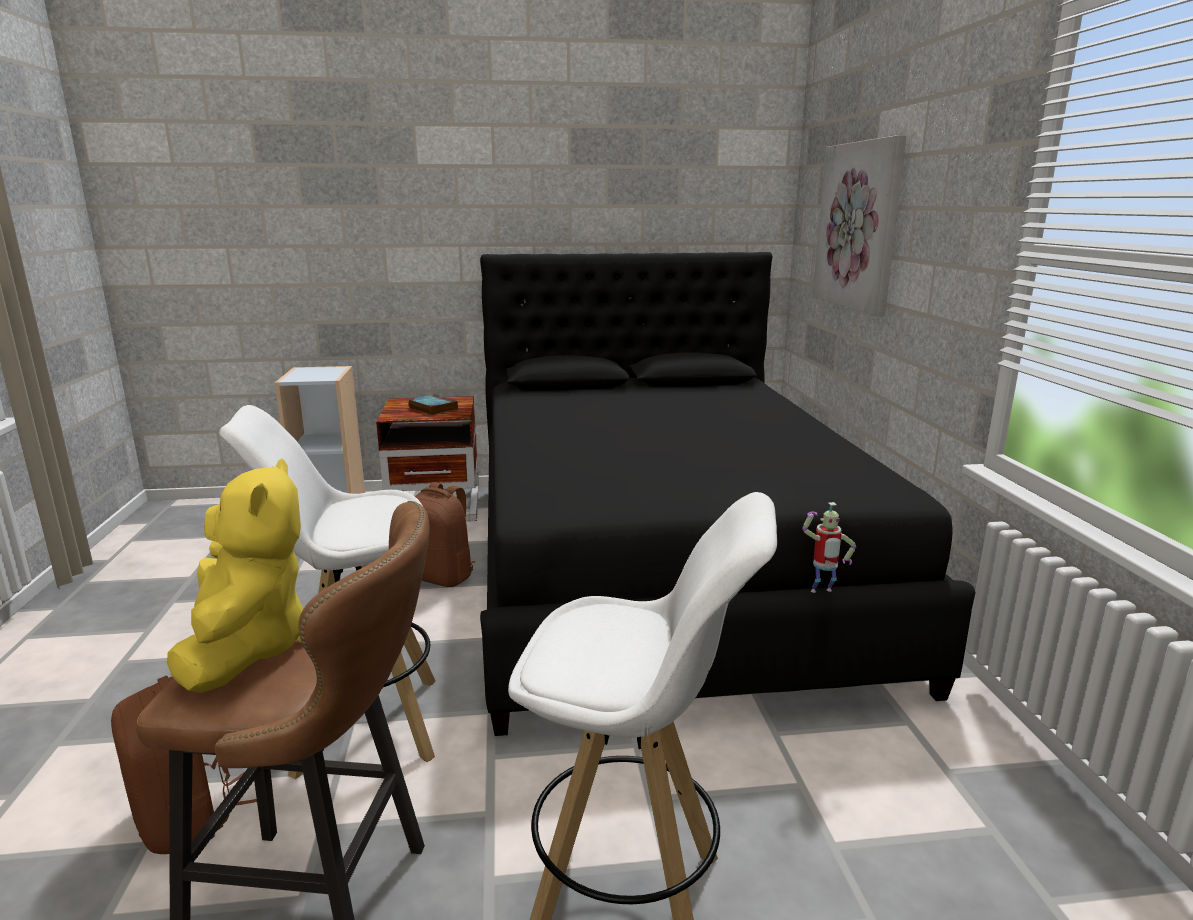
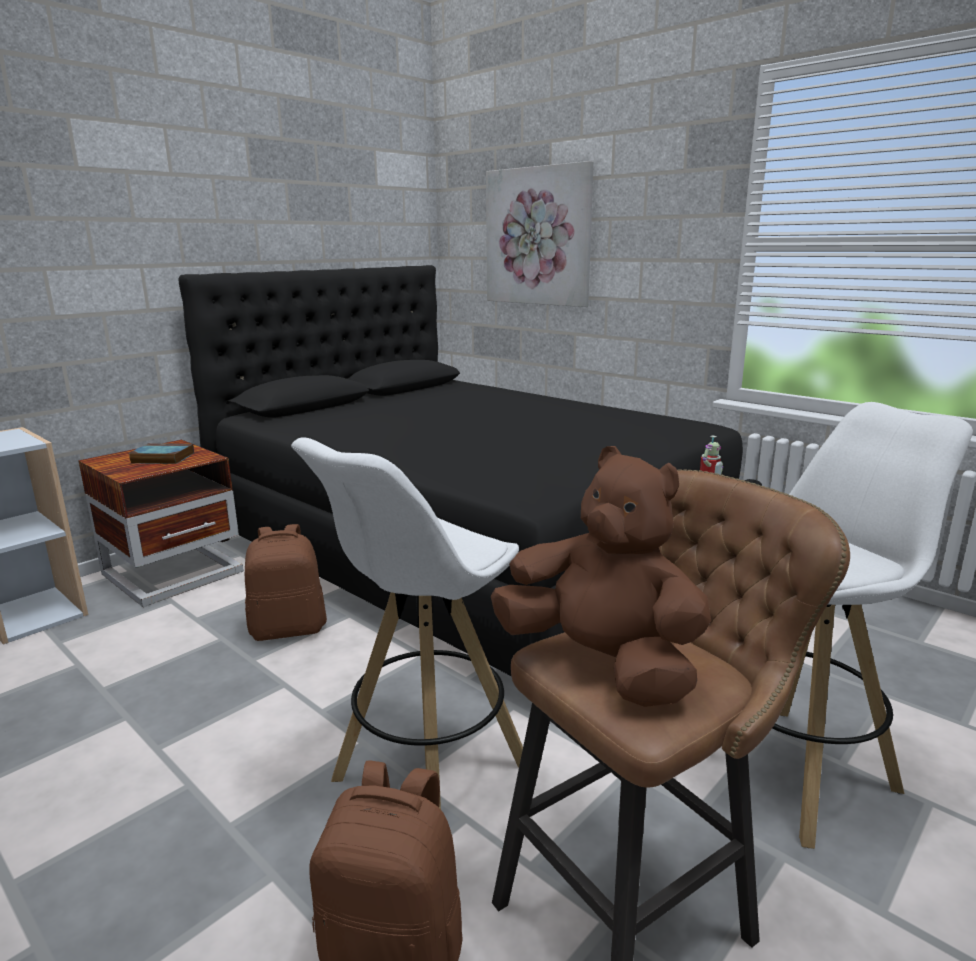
camera: 40 degrees left, 0 degrees up
yellow plush toy [167,458,303,693] -> brown plush toy [491,446,711,707]

